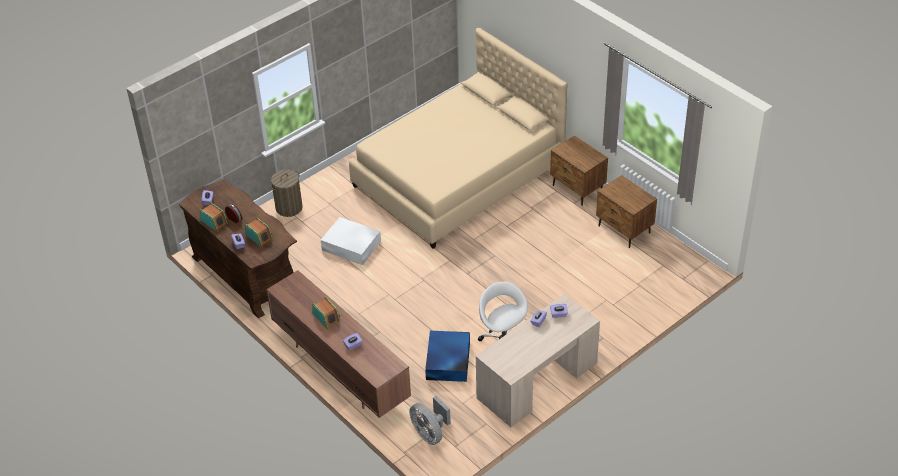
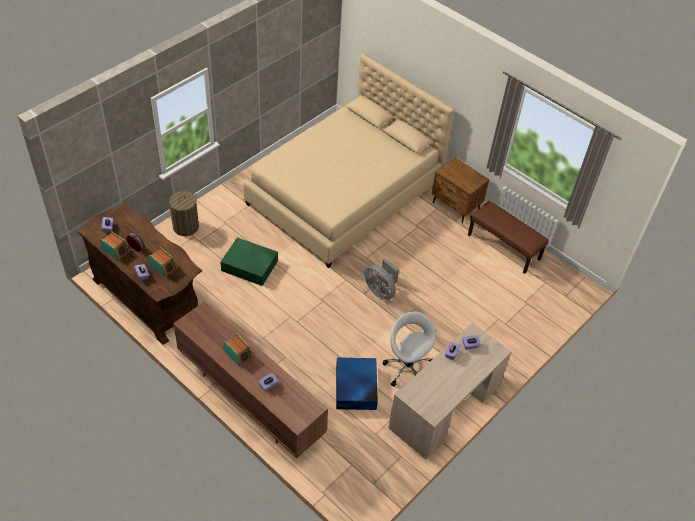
camera: 10 degrees left, 5 degrees up
white storage box [321,217,381,265] -> green storage box [220,237,278,286]
grey fan [409,396,451,445] -> grey fan moved to [364,258,399,300]
brown nightstand [596,175,657,248] -> brown bench [468,201,549,274]

